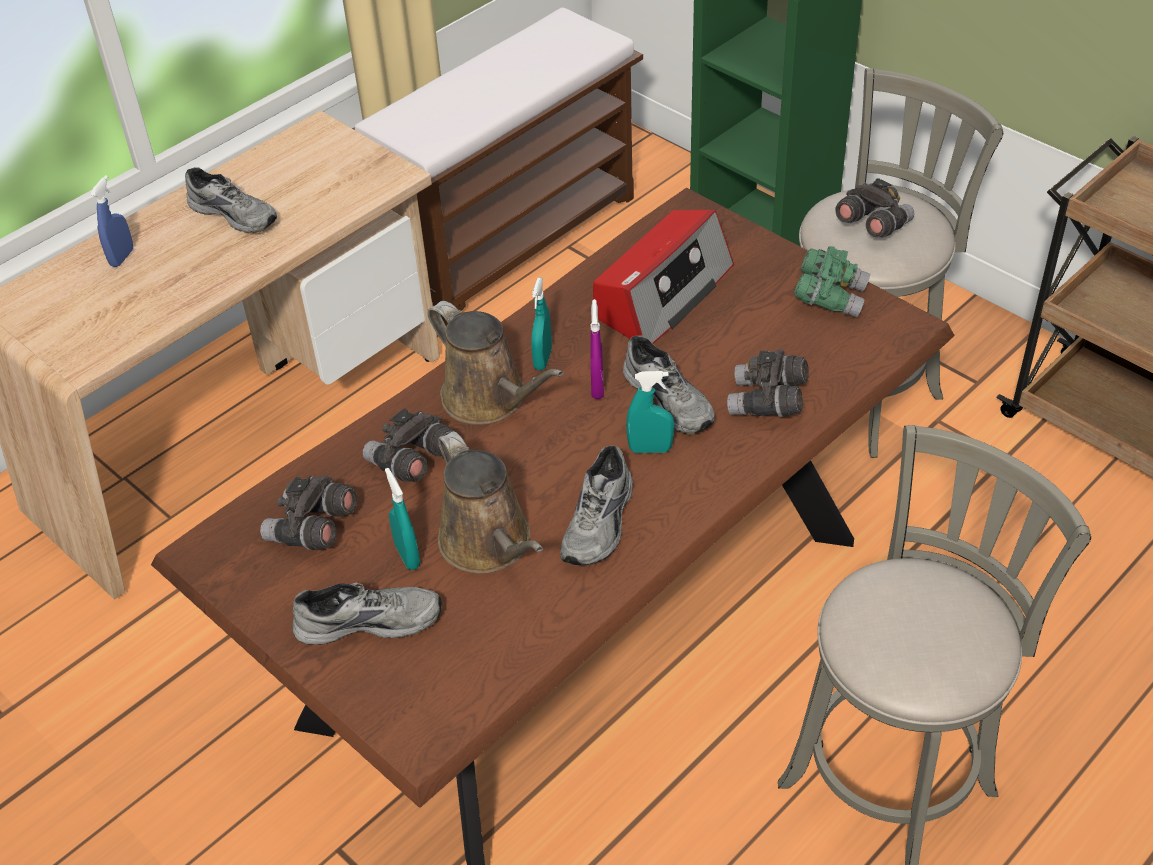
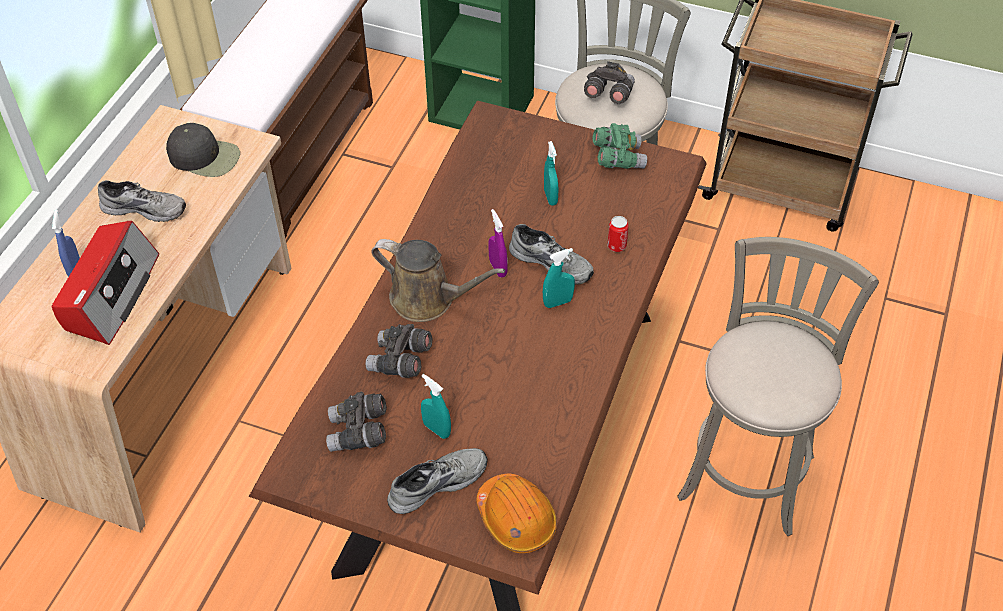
camera: 25 degrees left, 5 degrees up
brown watering can [438,431,543,574] -> none
turquoise spray bottle [531,278,552,370] -> turquoise spray bottle moved to [544,141,558,205]
grey shoe [560,446,633,565] -> none
radio [593,210,734,344] -> radio moved to [52,221,159,345]
grey binoculars [727,349,809,417] -> can [607,216,629,252]
none -> black cap [166,123,240,177]
none -> orange hard hat [476,474,557,553]

